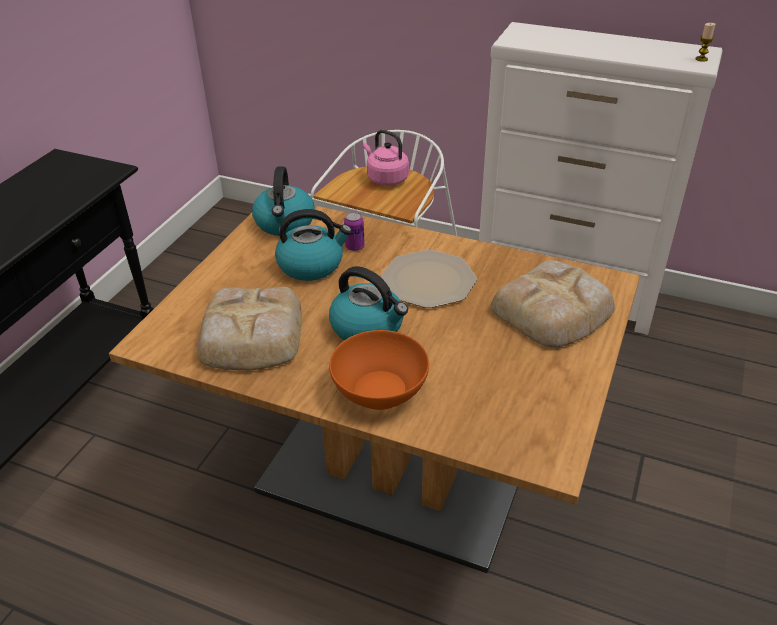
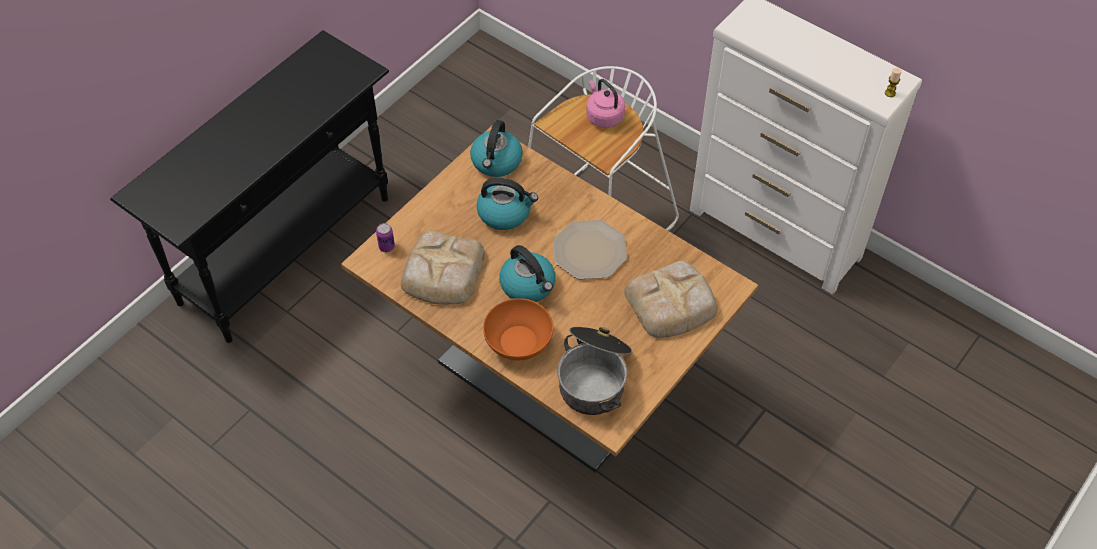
camera: 15 degrees right, 15 degrees up
can [344,212,365,251] -> can moved to [376,223,395,252]
none -> cooking pot [557,327,632,415]

